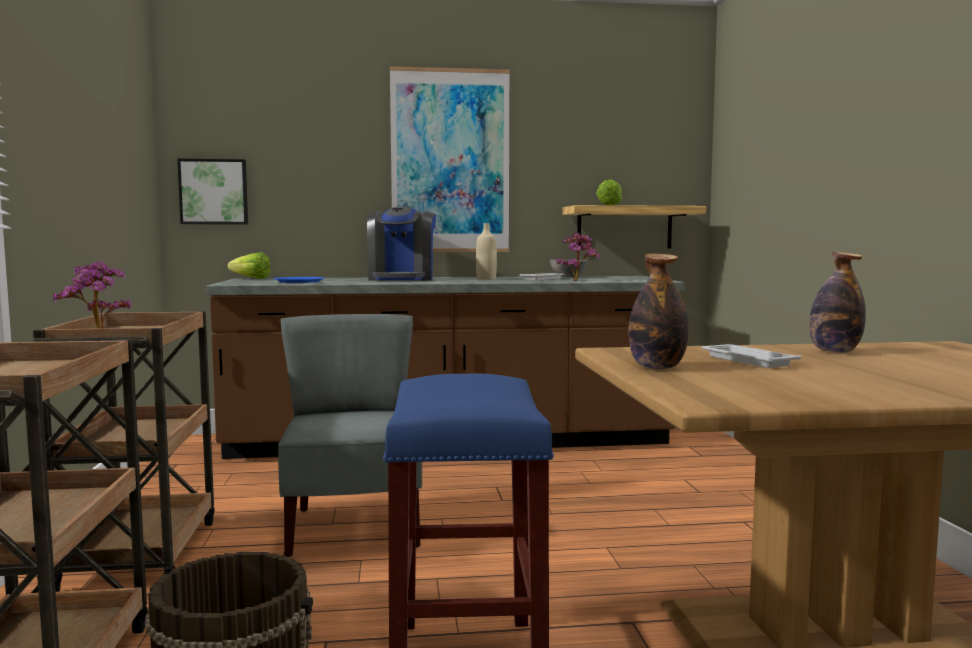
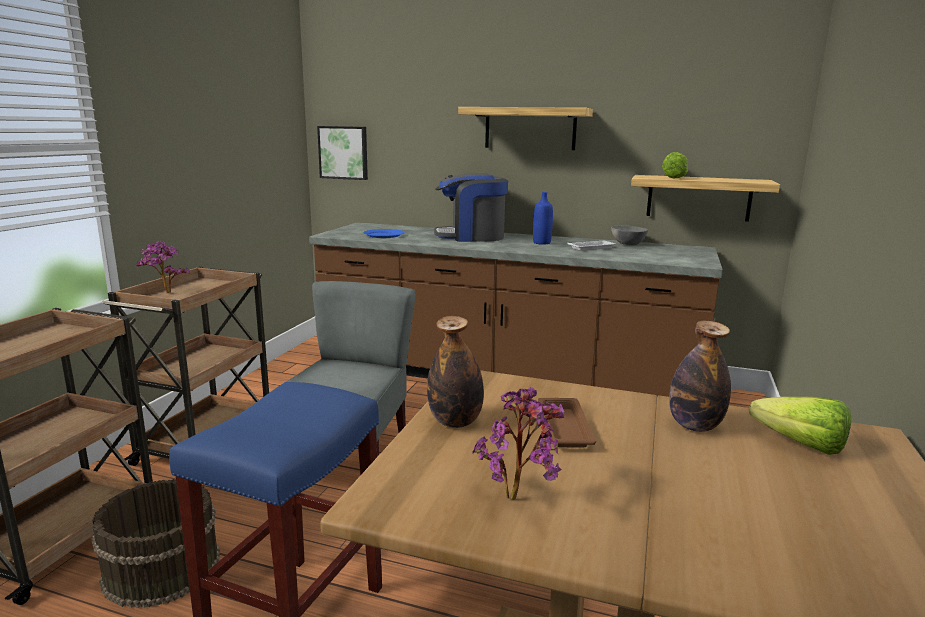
camera: 25 degrees right, 10 degrees up
lettuce [227,252,271,279] -> lettuce moved to [749,397,851,455]
coffee machine [367,206,436,281] -> coffee machine turned 60 degrees clockwise [434,173,508,242]
picture [390,66,510,252] -> shelf [458,107,593,150]
beige bottle [476,223,497,280] -> blue bottle [533,192,553,245]
potted plant [556,233,600,281] -> potted plant moved to [473,387,564,500]
white tray [702,344,801,368] -> brown tray [538,398,596,448]

